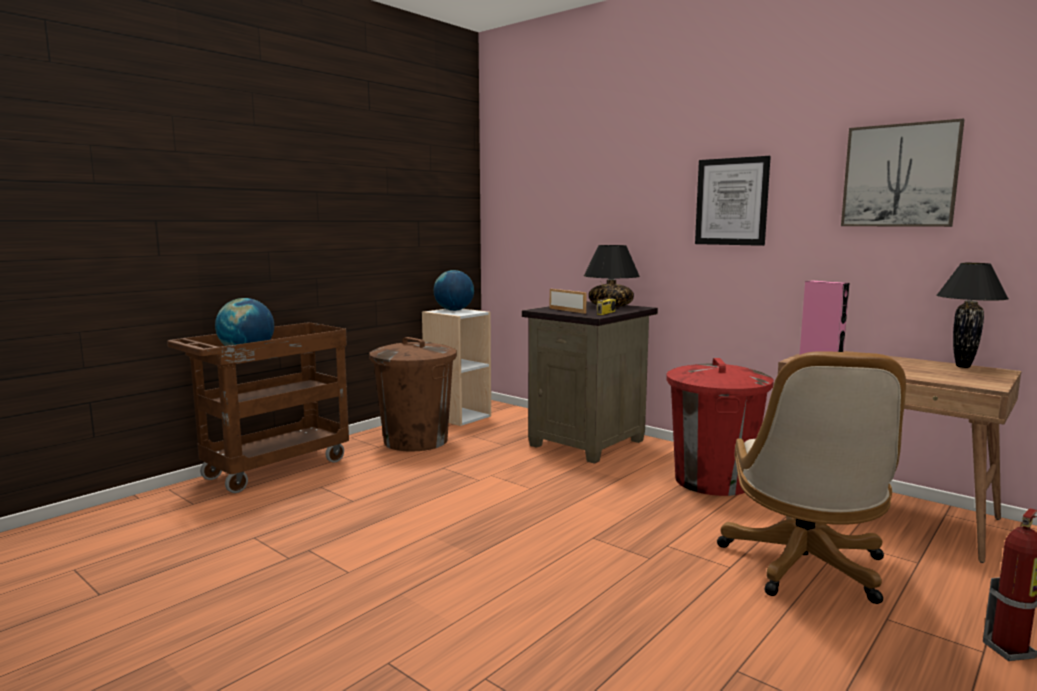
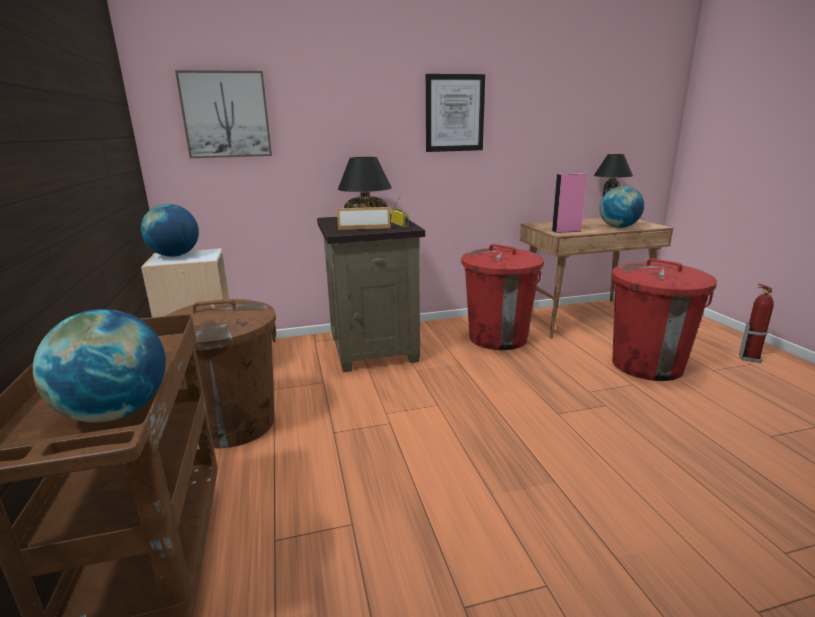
camera: 55 degrees left, 10 degrees up
office chair [717,351,906,604] -> red trash can [612,258,717,381]
picture [841,119,965,227] -> picture moved to [175,70,272,158]
none -> globe [599,186,644,228]

